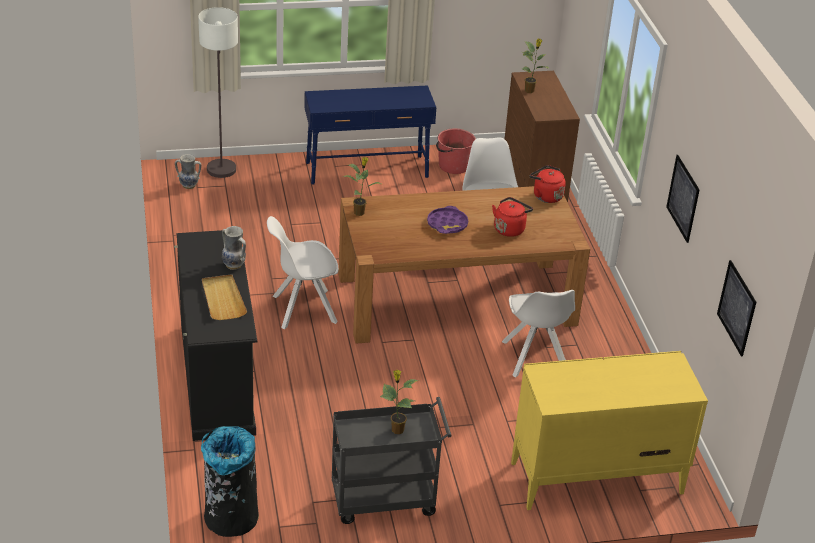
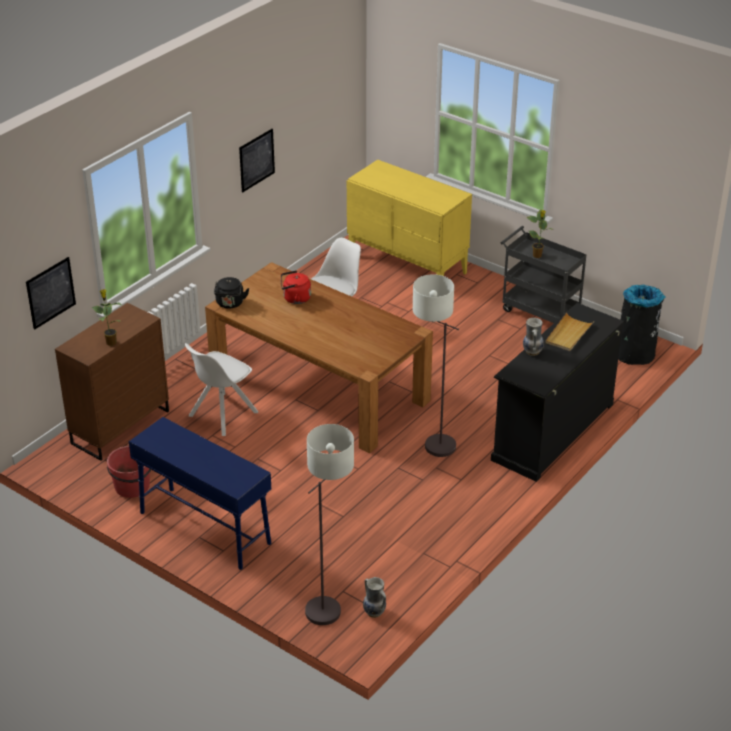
camera: 130 degrees left, 0 degrees up
white chair [267,216,338,330] -> white floor lamp [413,274,459,457]
potted plant [342,157,381,216] -> none
purple tray [427,206,468,234] -> none
red kettle [530,165,566,203] -> black kettle [214,277,249,309]
picture [717,260,756,357] -> picture moved to [26,257,76,330]

